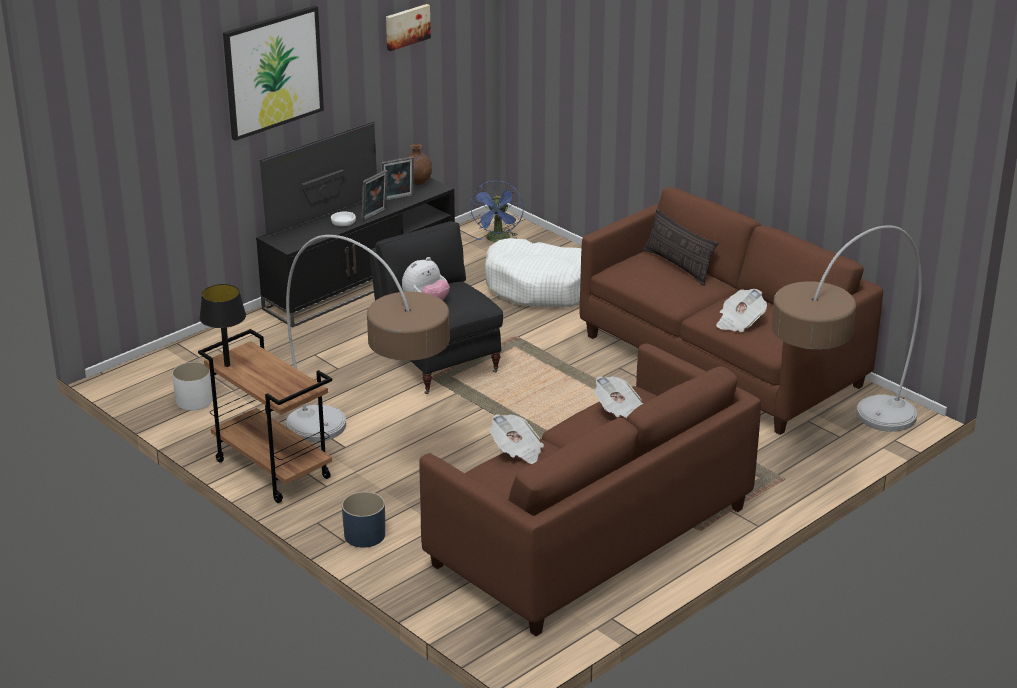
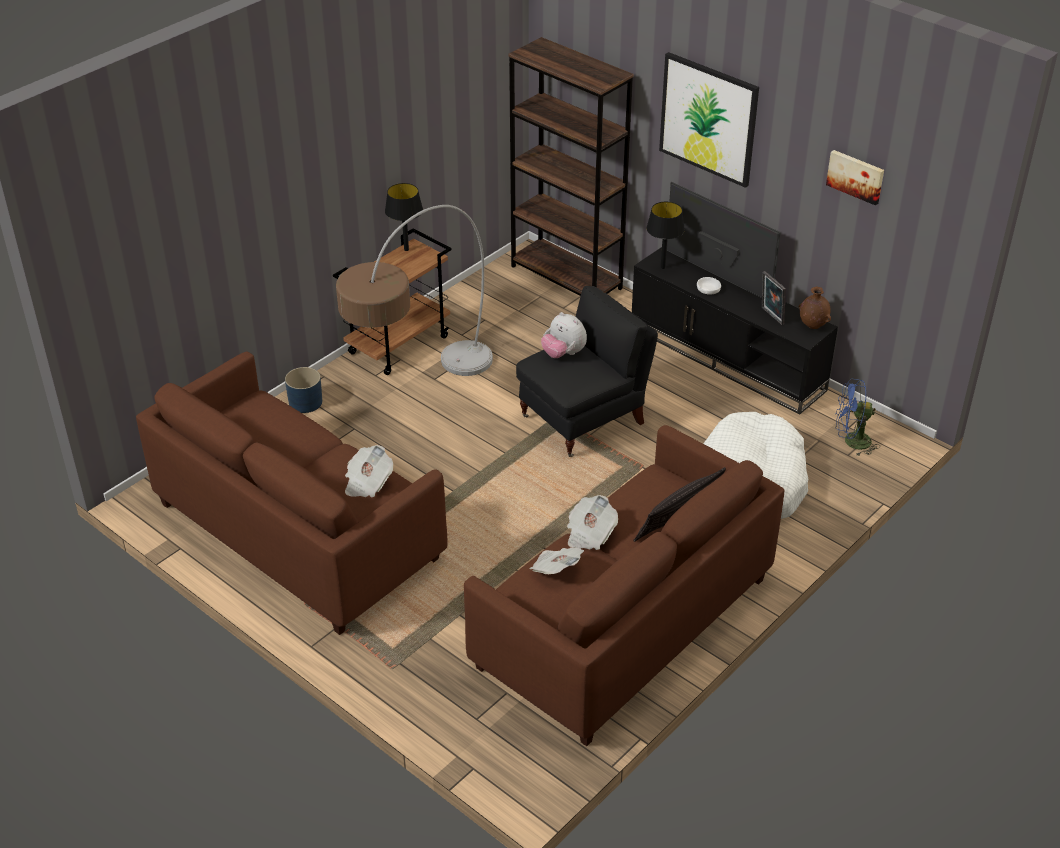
camera: 85 degrees right, 10 degrees up
white planter [172,362,213,410] -> none
picture frame [362,170,388,221] -> none
newspaper [490,414,544,464] -> newspaper moved to [567,495,618,550]
floor lamp [772,225,922,432] -> none
none -> brown bookcase [509,37,634,296]
none -> black table lamp [647,202,685,269]

